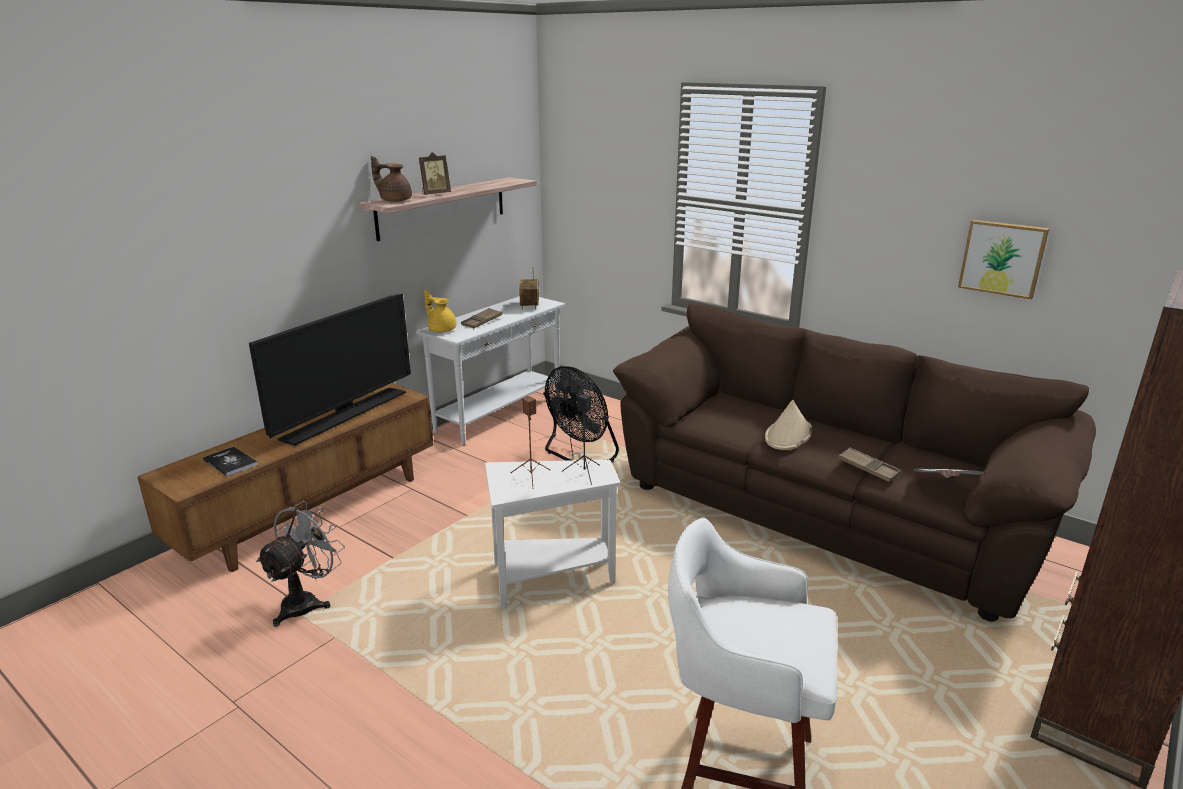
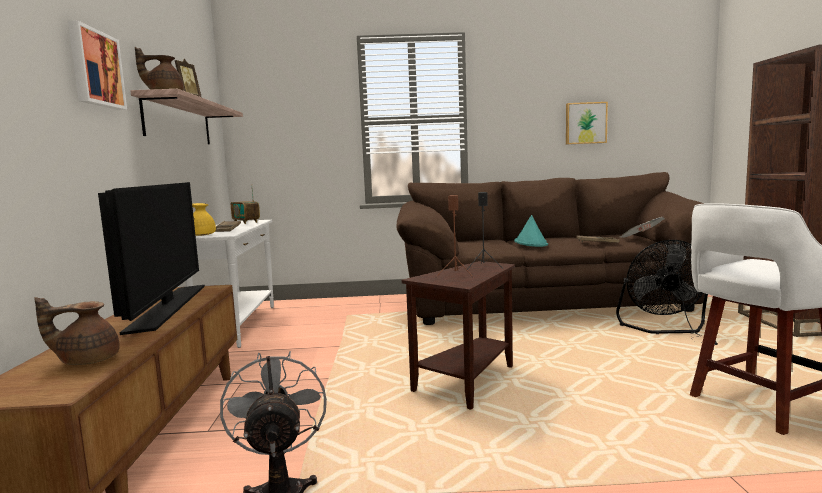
camera: 40 degrees left, 15 degrees down
book [203,446,258,477] -> brown teapot [34,297,120,365]
white side table [485,460,620,609] -> brown side table [402,261,515,410]
black fan [543,366,619,463] -> black fan moved to [616,240,718,345]
beige hat [765,400,812,450] -> turquoise hat [514,215,548,247]
none -> picture [68,21,127,110]

